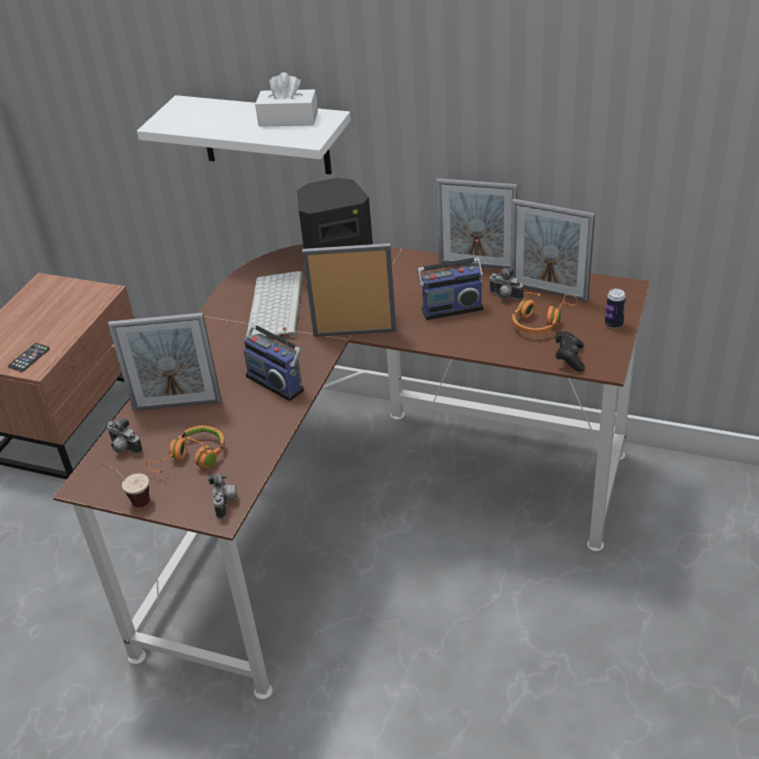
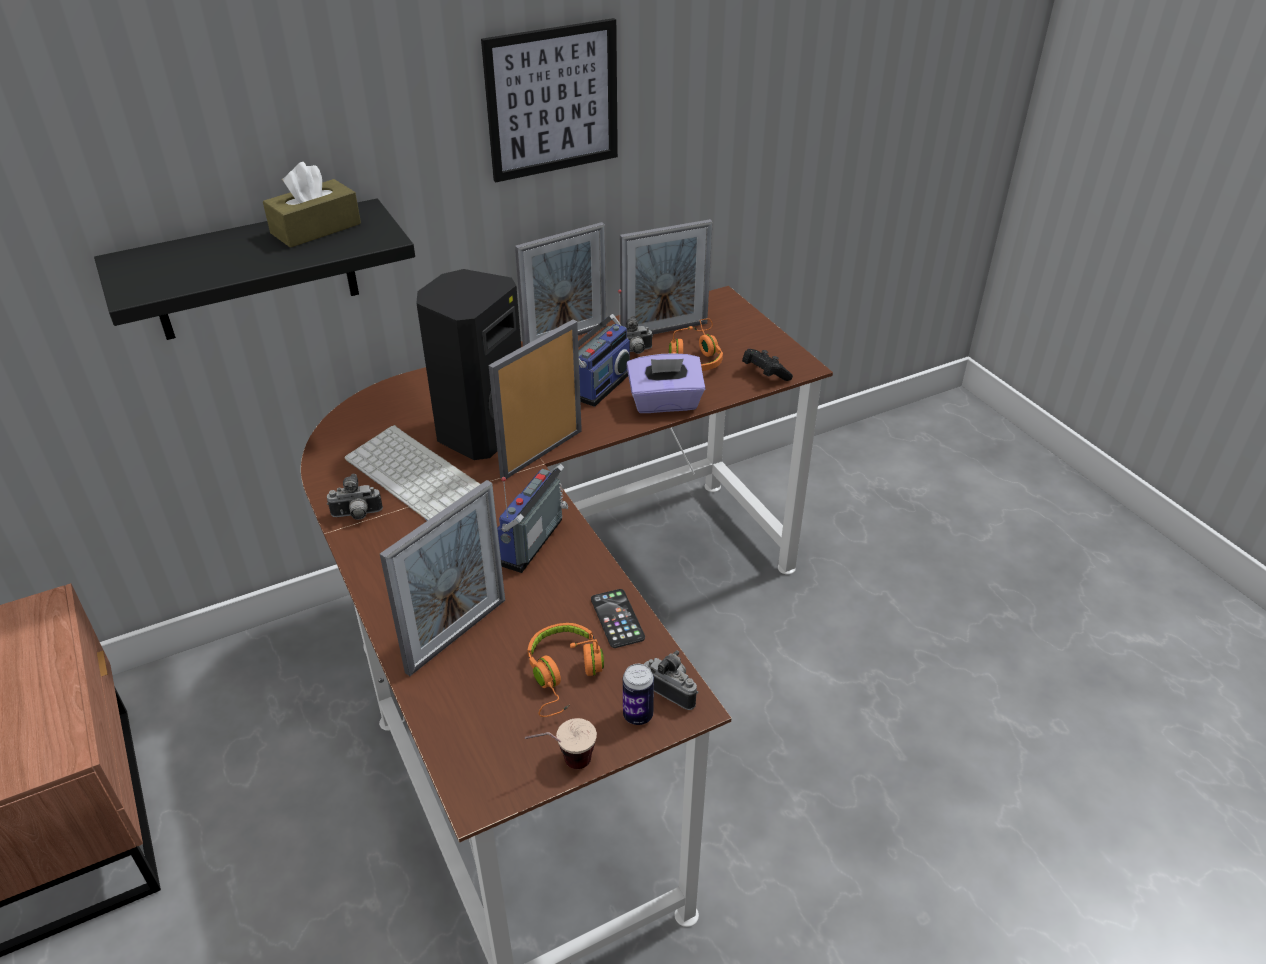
camera: 50 degrees left, 0 degrees up
phone [8,343,50,372] -> phone moved to [591,589,645,648]
camera [107,417,143,454] -> camera moved to [327,474,383,520]
white shelf [137,95,351,174] -> black shelf [94,199,415,340]
radio [243,324,304,401] -> radio turned 120 degrees clockwise [497,464,568,573]
white tissue box [255,72,318,127] -> brown tissue box [263,162,361,248]
can [605,288,626,328] -> can moved to [623,664,654,725]
none -> picture [481,18,618,182]
none -> purple tissue box [626,354,706,413]

